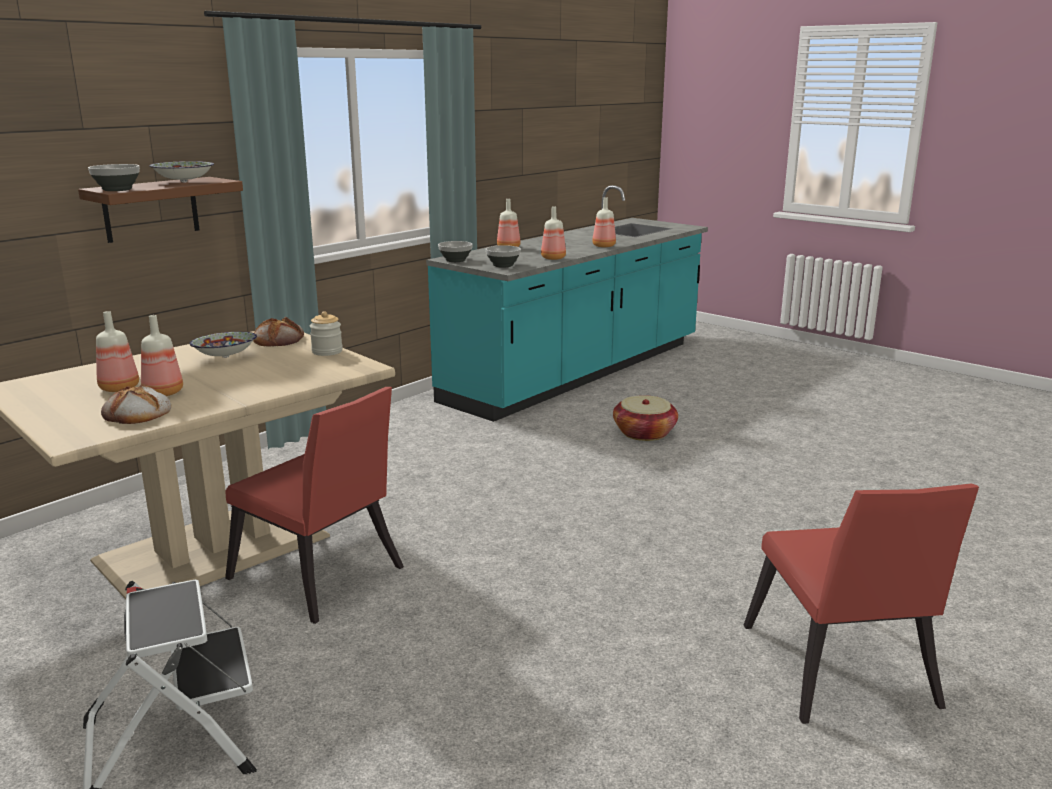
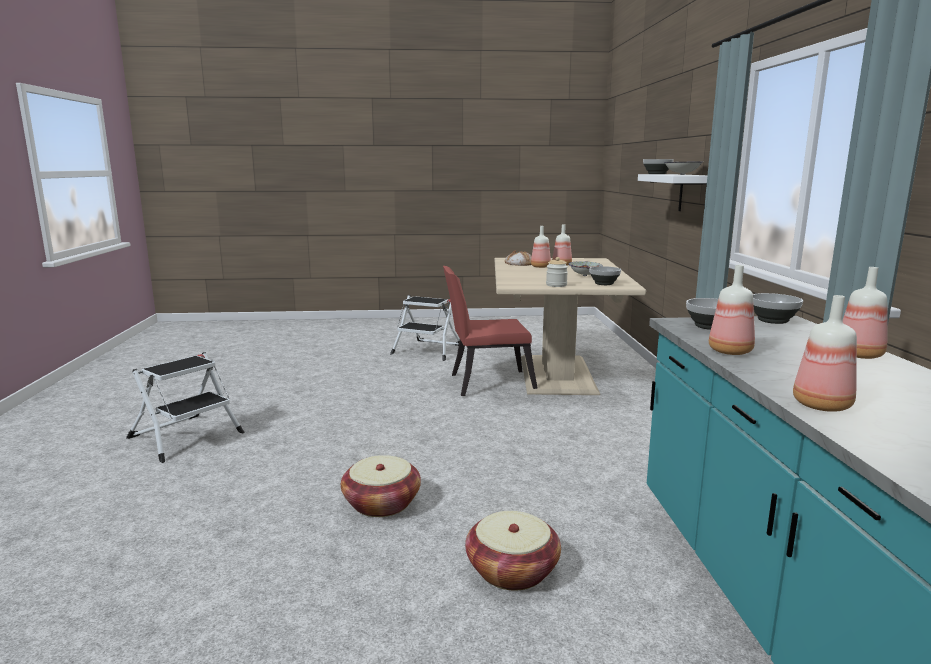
camera: 135 degrees right, 5 degrees down
brown shelf [78,177,243,243] -> white shelf [638,174,707,211]
bread [253,317,304,347] -> bowl [589,266,621,285]
red chair [744,483,979,724] -> step ladder [126,352,245,463]
none -> basket [341,455,421,517]

